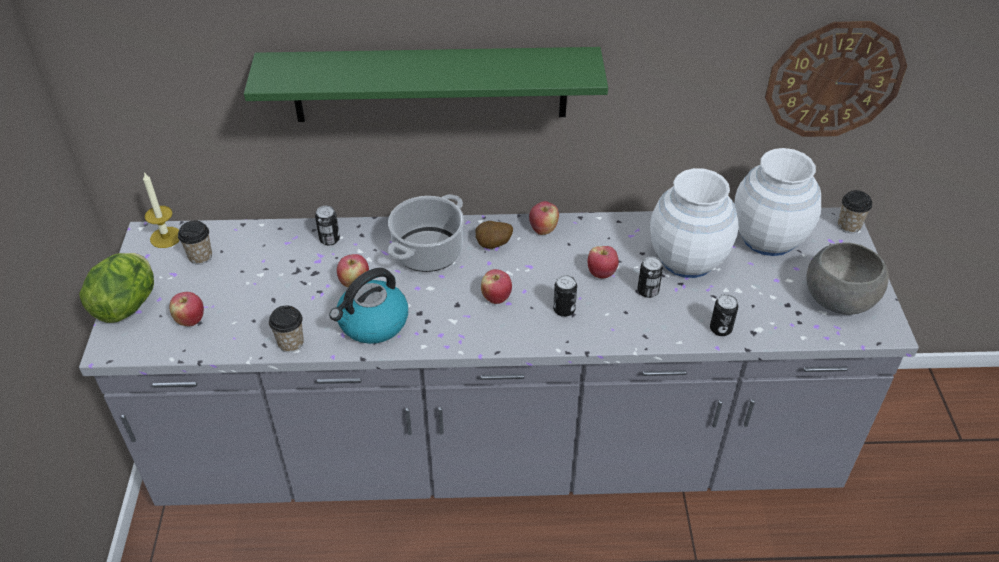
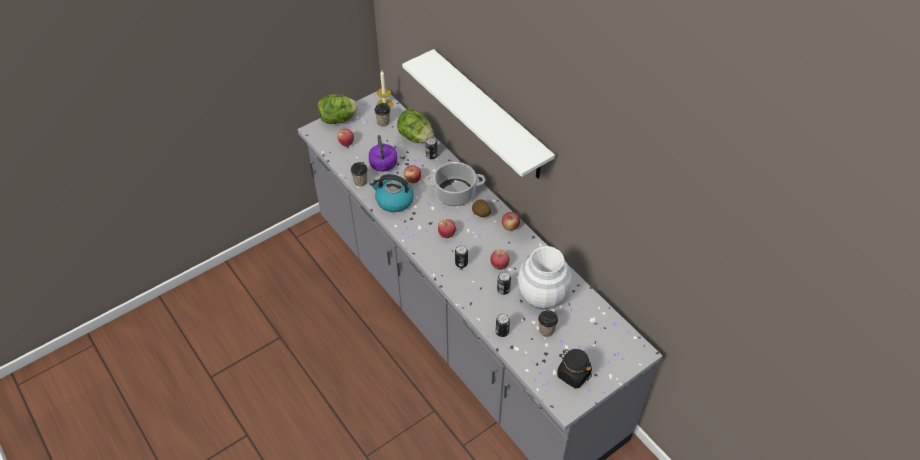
camera: 55 degrees right, 5 degrees up
green shelf [244,47,608,122] -> white shelf [402,49,555,179]
white vase [734,148,821,256] -> none
wall clock [765,21,907,137] -> none
grey bowl [806,242,889,315] -> black jar [557,349,592,388]
cup [838,190,872,233] -> cup moved to [538,310,558,337]
none -> purple kettle [369,135,397,172]
none -> lettuce [397,109,434,143]

